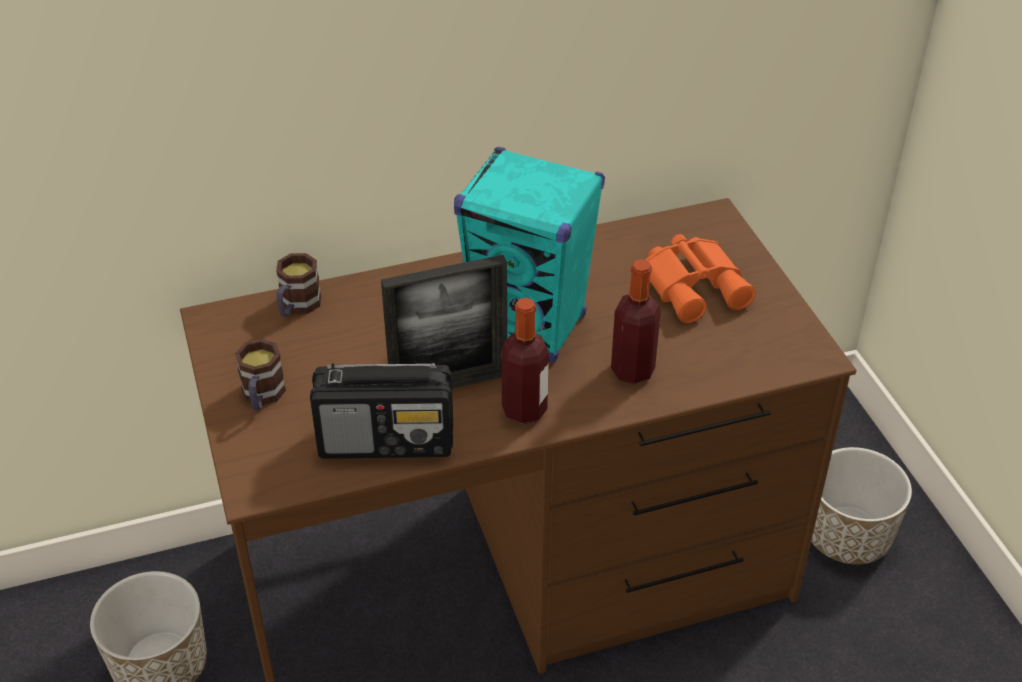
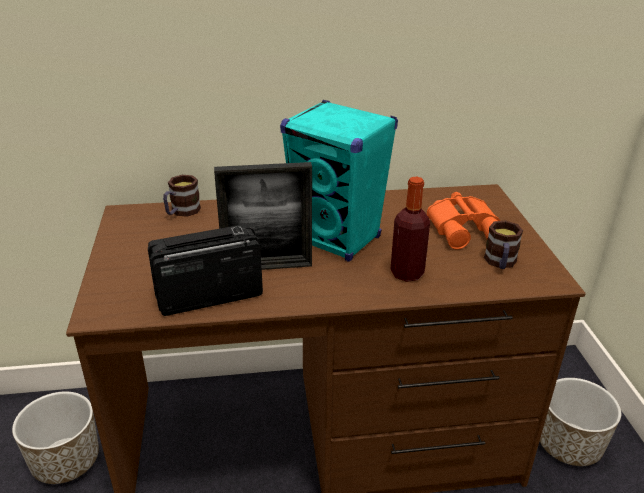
camera: 10 degrees right, 10 degrees down
mug [235,339,286,411] -> mug moved to [484,220,523,269]
radio [310,363,453,459] -> radio turned 150 degrees clockwise [148,224,263,316]
bottle [502,298,549,424] -> none

